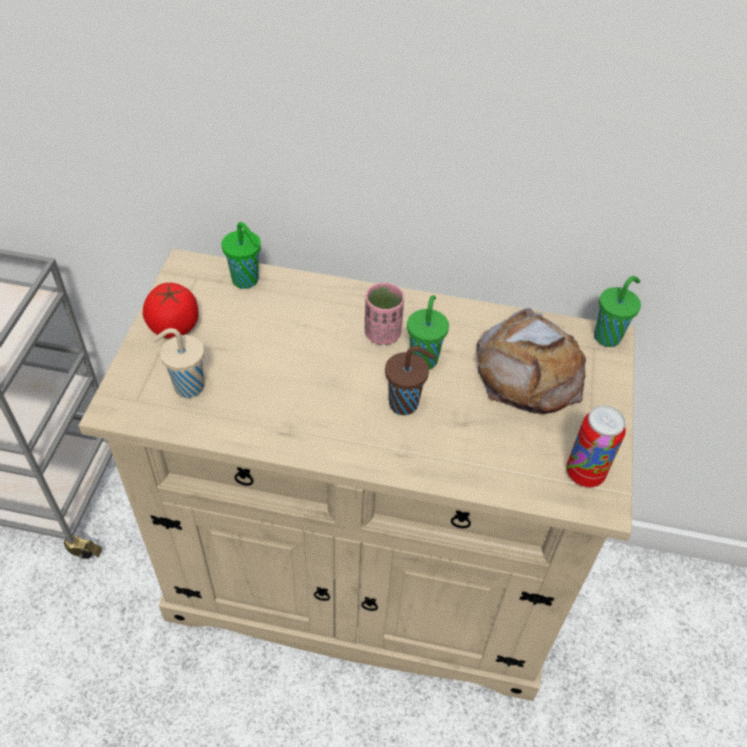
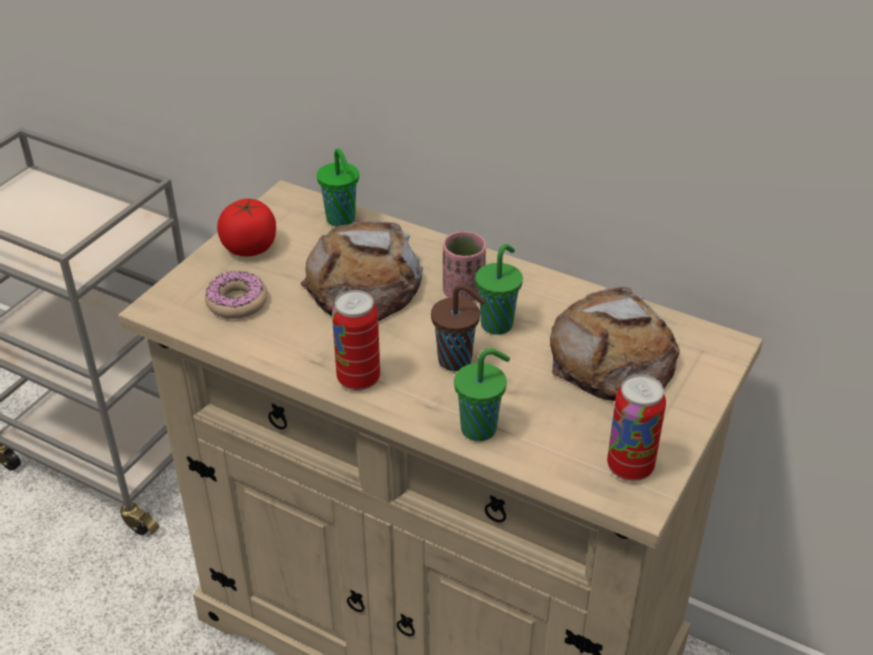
camera: 20 degrees right, 10 degrees down
beige cup [152,328,204,398] -> donut [205,271,268,319]
green cup [594,276,641,347] -> green cup moved to [454,348,510,441]
none -> bread [300,221,423,321]
none -> can [332,290,380,390]

